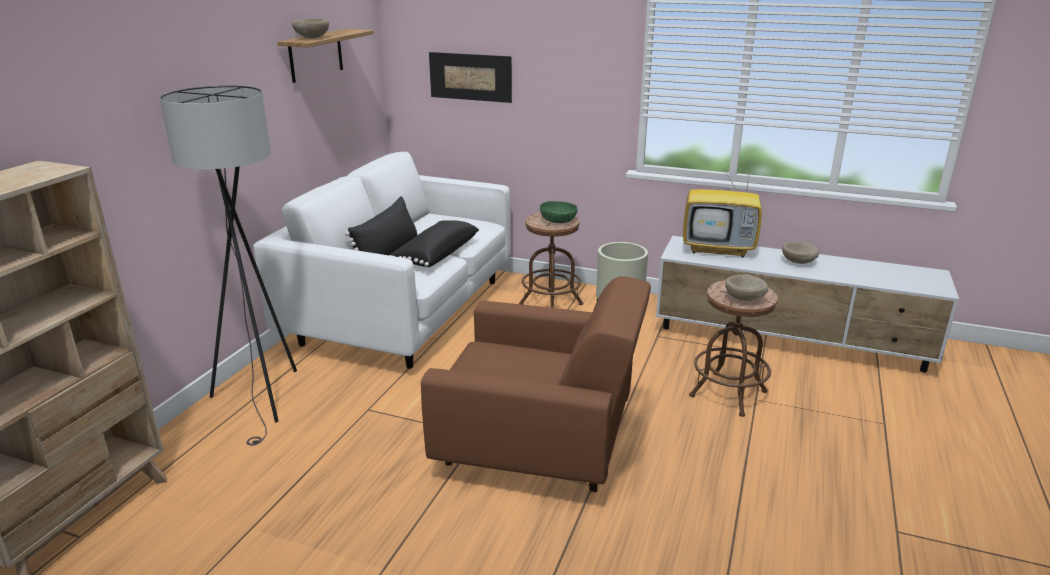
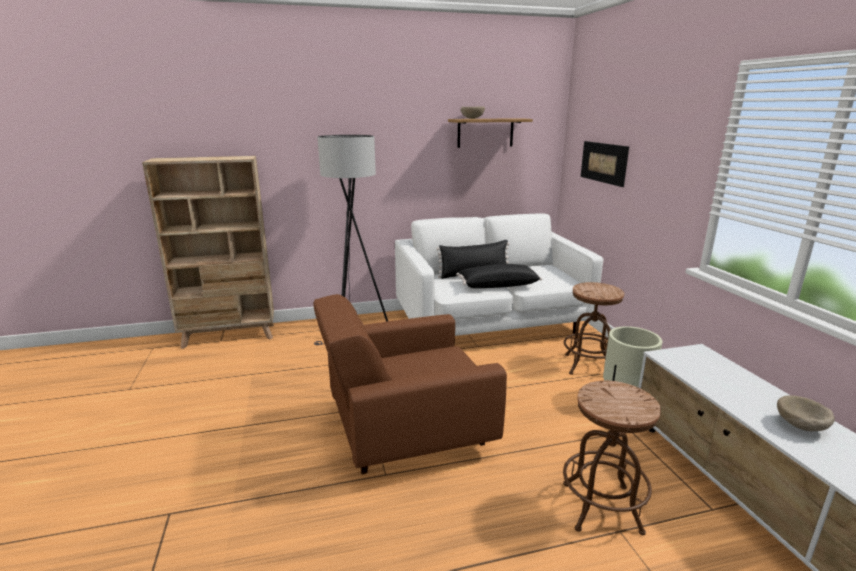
camera: 55 degrees right, 5 degrees down
brown armchair [421,276,651,492] -> brown armchair turned 90 degrees clockwise [313,294,507,474]
green bowl [540,201,578,223] -> none
television [683,155,762,257] -> none
beige bowl [725,274,768,301] -> none

